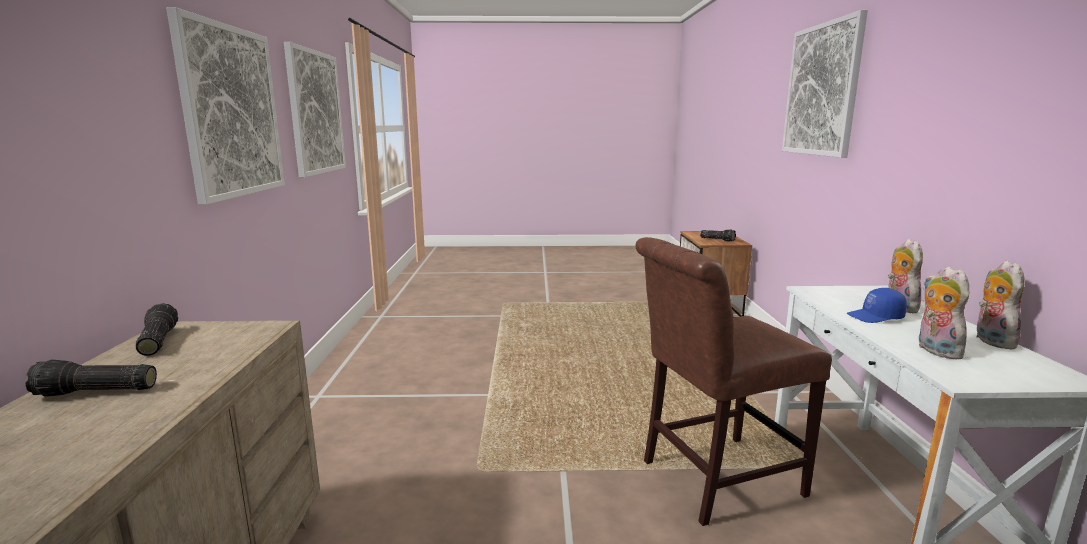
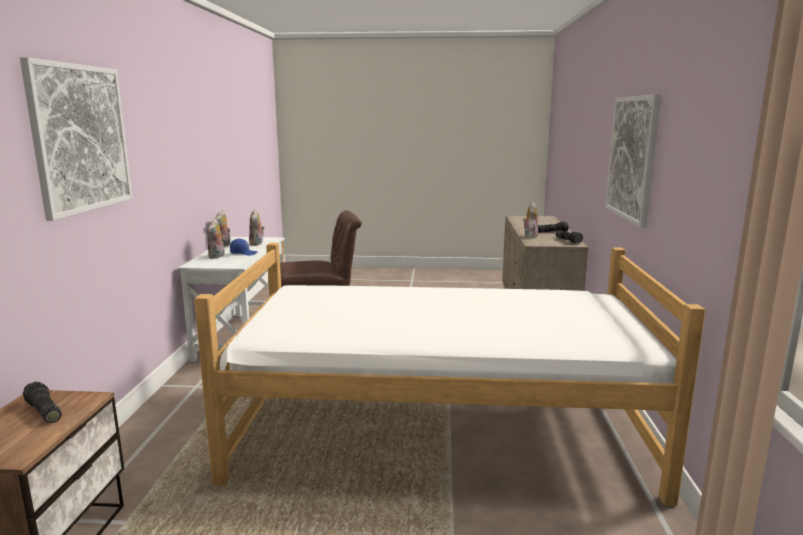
camera: 175 degrees left, 0 degrees up
picture [284,42,346,177] -> none
none -> bed [194,243,705,506]
none -> plush toy [523,202,538,238]

